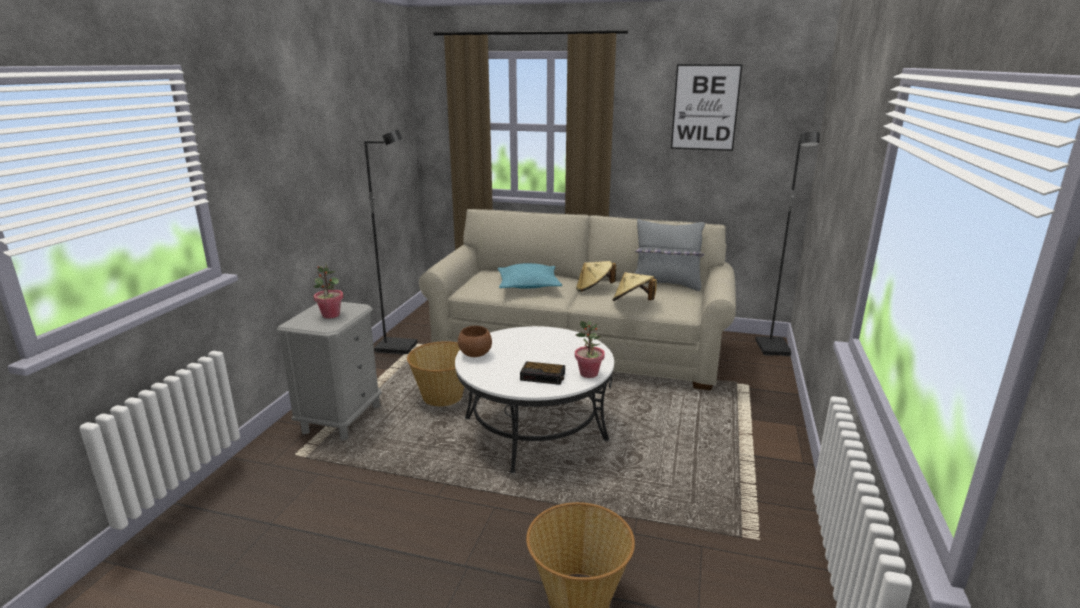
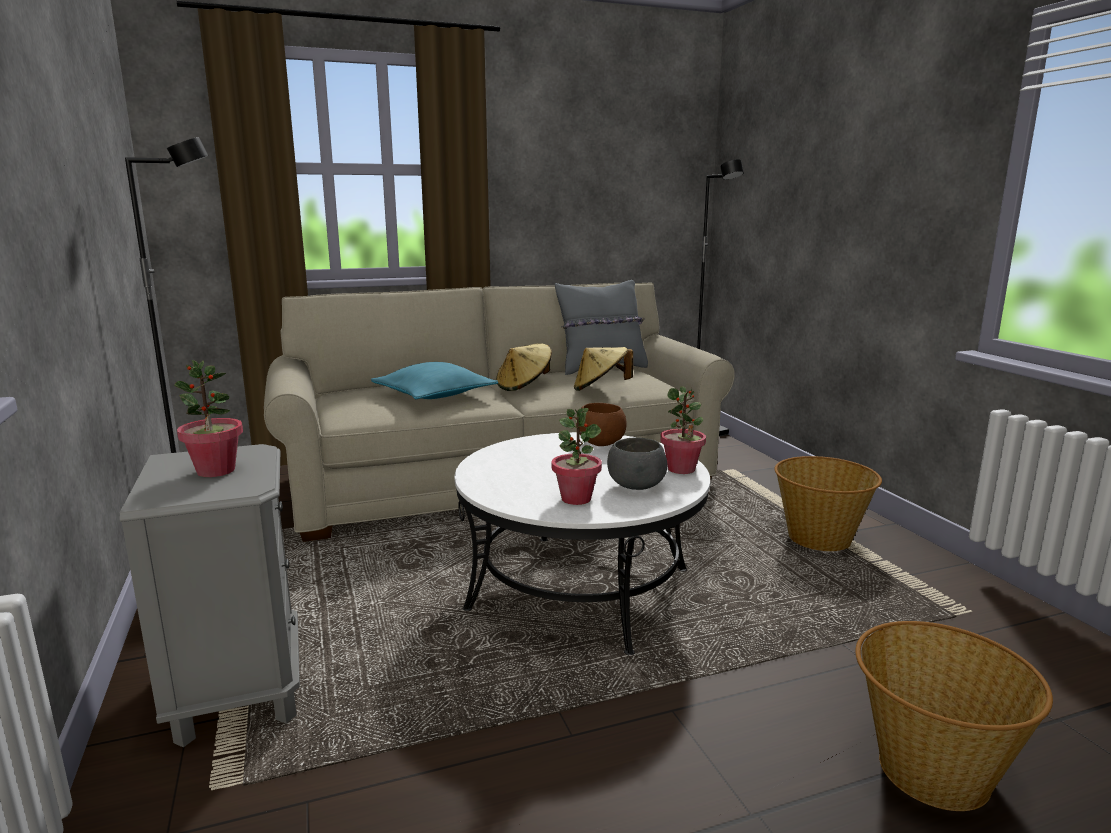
camera: 35 degrees left, 5 degrees down
basket [407,341,464,406] -> basket moved to [774,456,882,551]
brown bowl [458,326,492,357] -> brown bowl moved to [576,403,627,446]
alarm clock [520,361,565,385] -> grey bowl [607,437,667,490]
picture [671,64,742,151] -> none
none -> potted plant [552,408,602,505]

